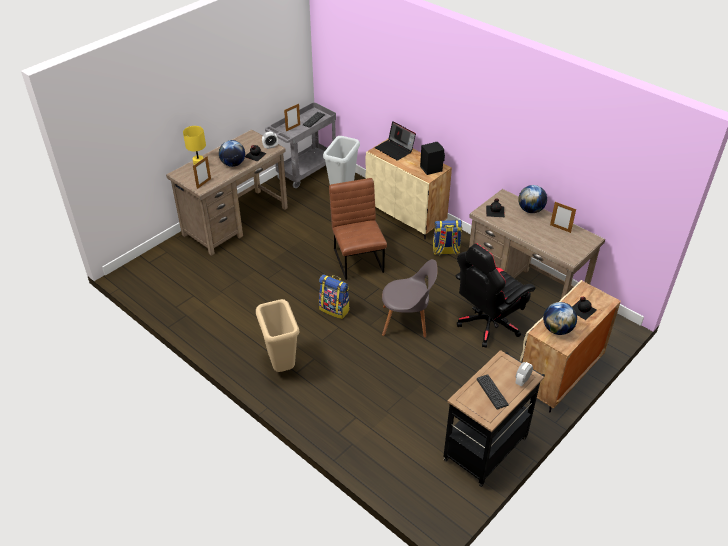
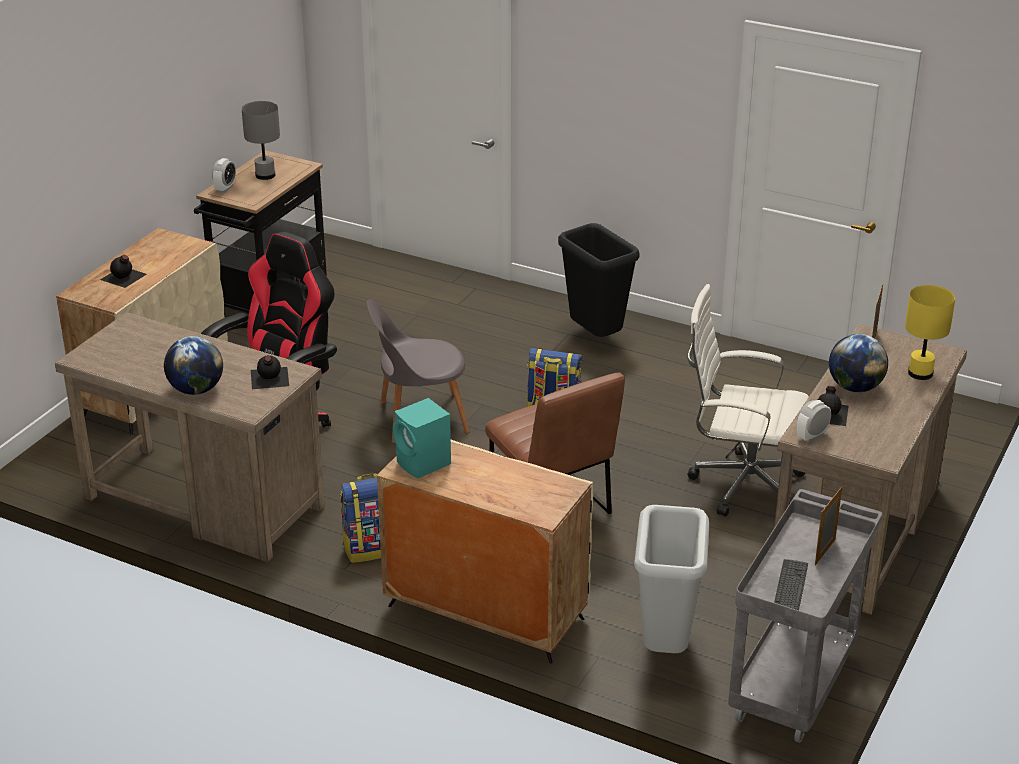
camera: 165 degrees right, 10 degrees down
beige trash can [256,299,299,372] -> black trash can [558,223,640,337]
laptop [375,121,416,161] -> none
black speaker [420,142,445,175] -> turquoise speaker [393,398,451,478]
keyboard [477,374,509,410] -> grey table lamp [242,101,280,180]
globe [543,302,577,335] -> none
picture frame [550,202,576,233] -> none
none -> white office chair [687,284,809,517]

